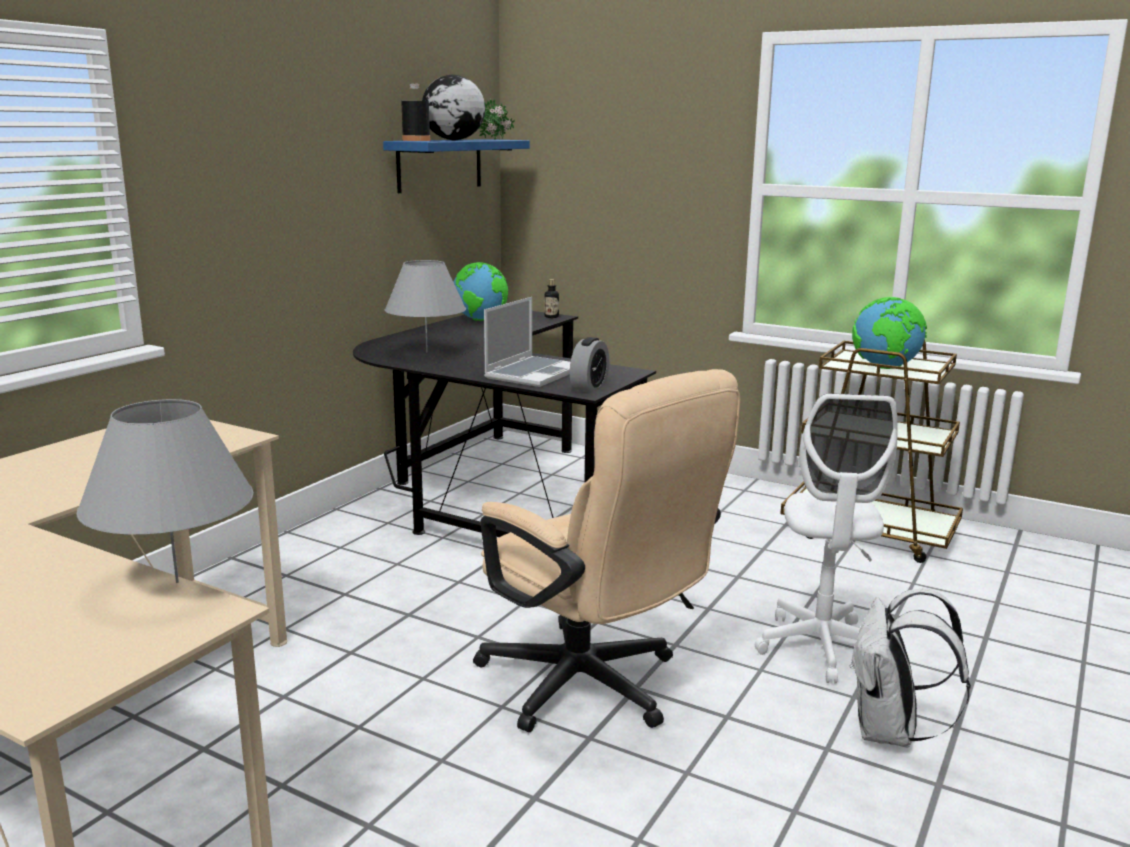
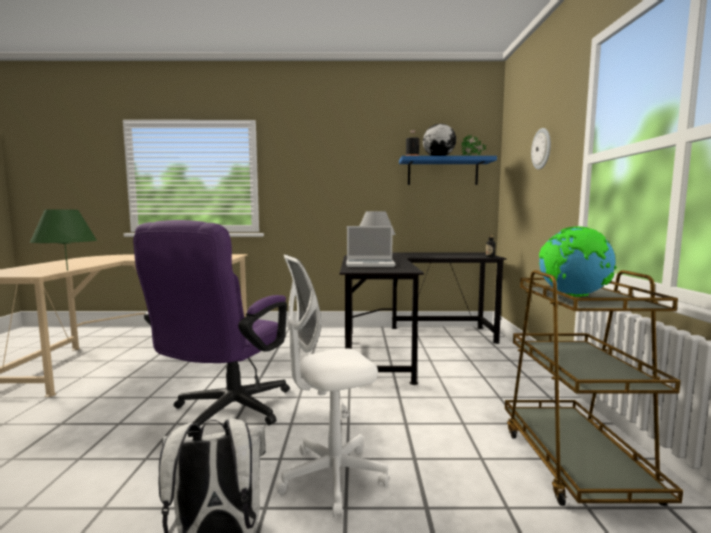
camera: 60 degrees right, 10 degrees down
grey table lamp [76,399,254,583] -> green table lamp [30,209,97,271]
globe [454,262,508,321] -> none
beige office chair [473,369,740,732] -> purple office chair [133,220,290,437]
alarm clock [570,337,609,393] -> none
none -> wall clock [531,128,551,170]

